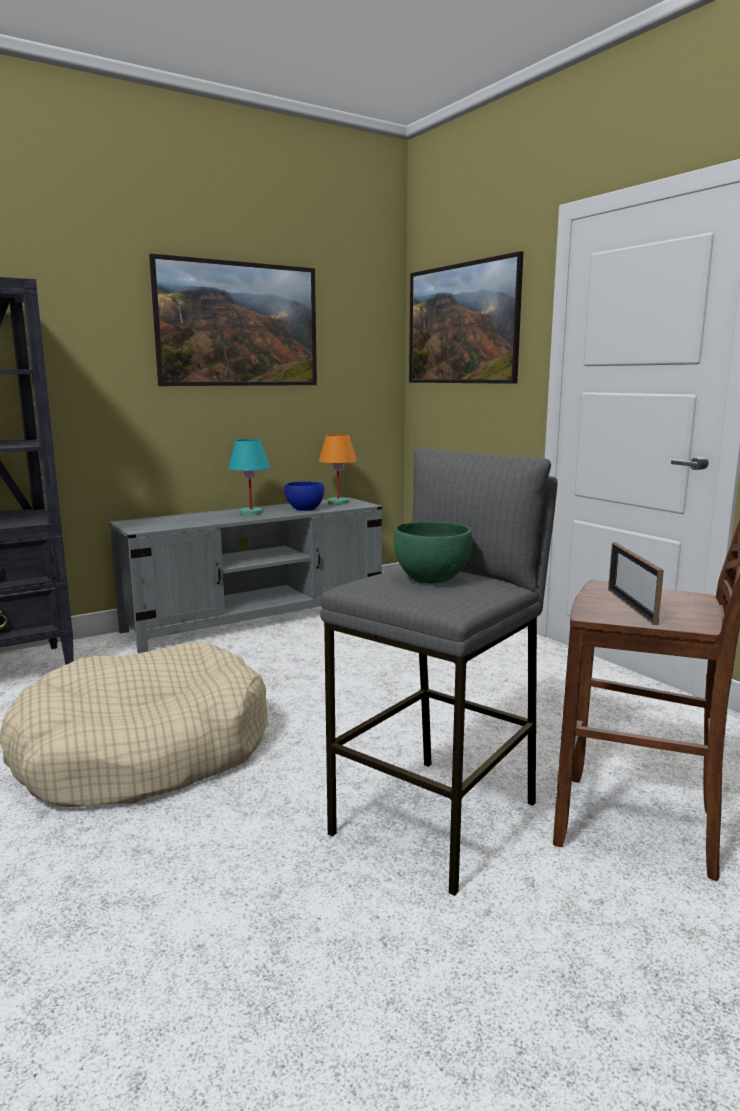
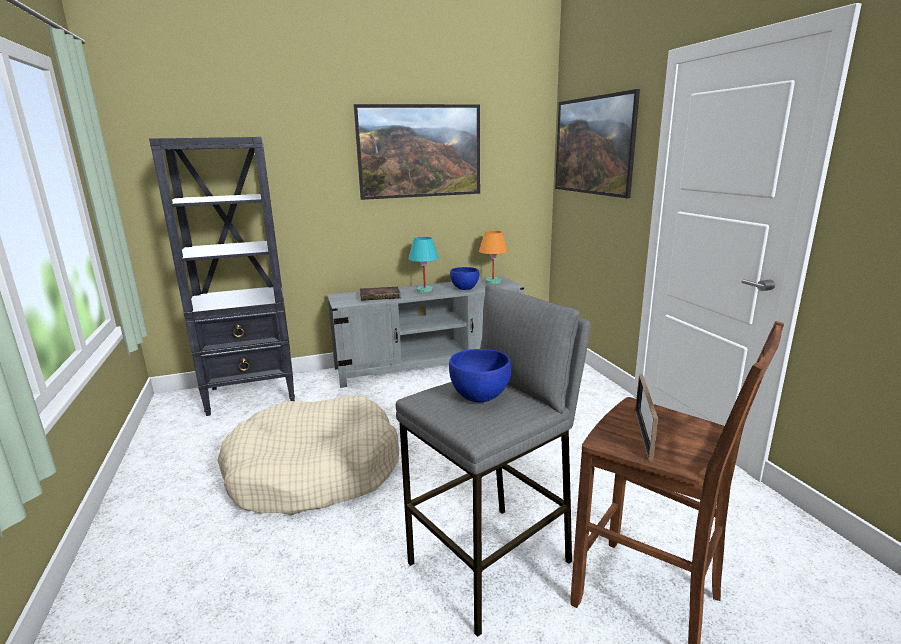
camera: 15 degrees right, 5 degrees up
green bowl [394,522,473,583] -> blue bowl [449,349,511,402]
none -> book [360,287,400,301]

